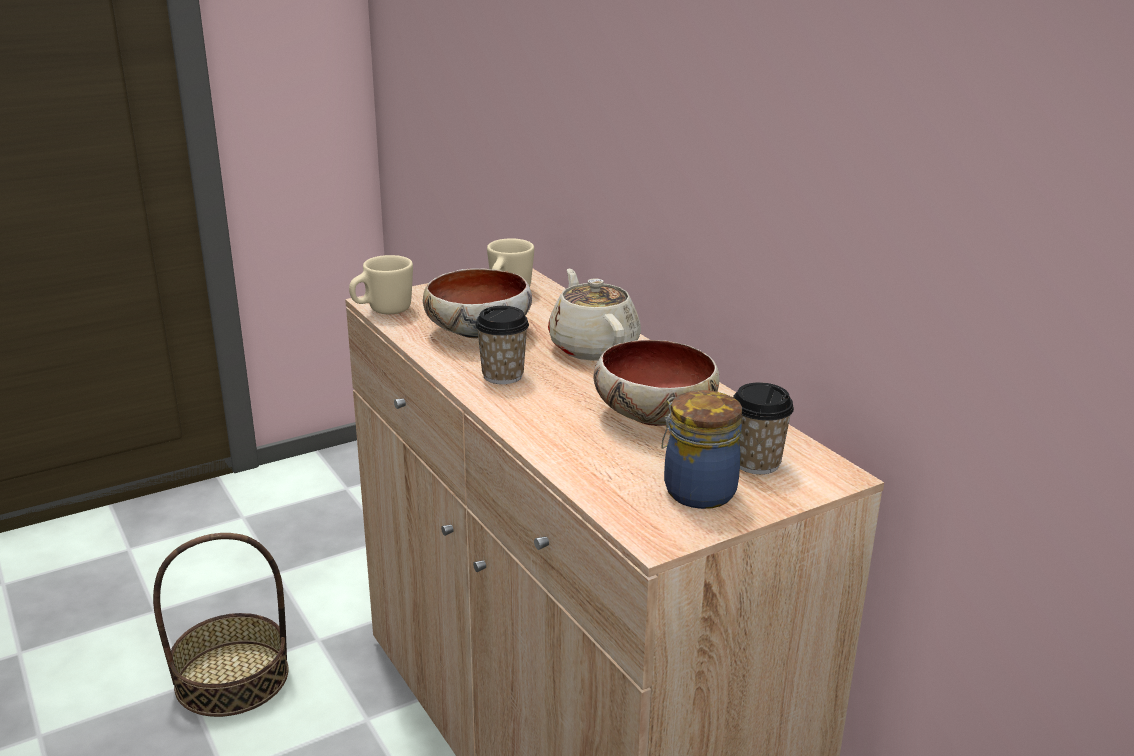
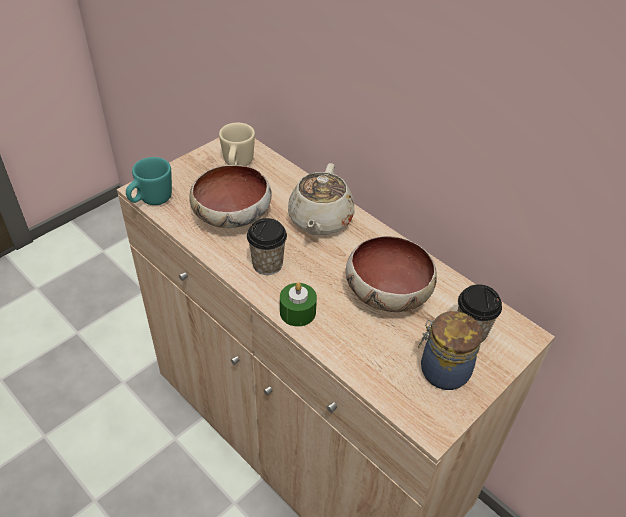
camera: 15 degrees left, 20 degrees up
basket [153,533,288,717] -> none
beige mug [349,255,413,314] -> turquoise mug [126,157,172,205]
beige teapot [548,268,641,361] -> beige teapot turned 135 degrees counterclockwise [288,163,355,235]
none -> green candle [280,282,317,327]

